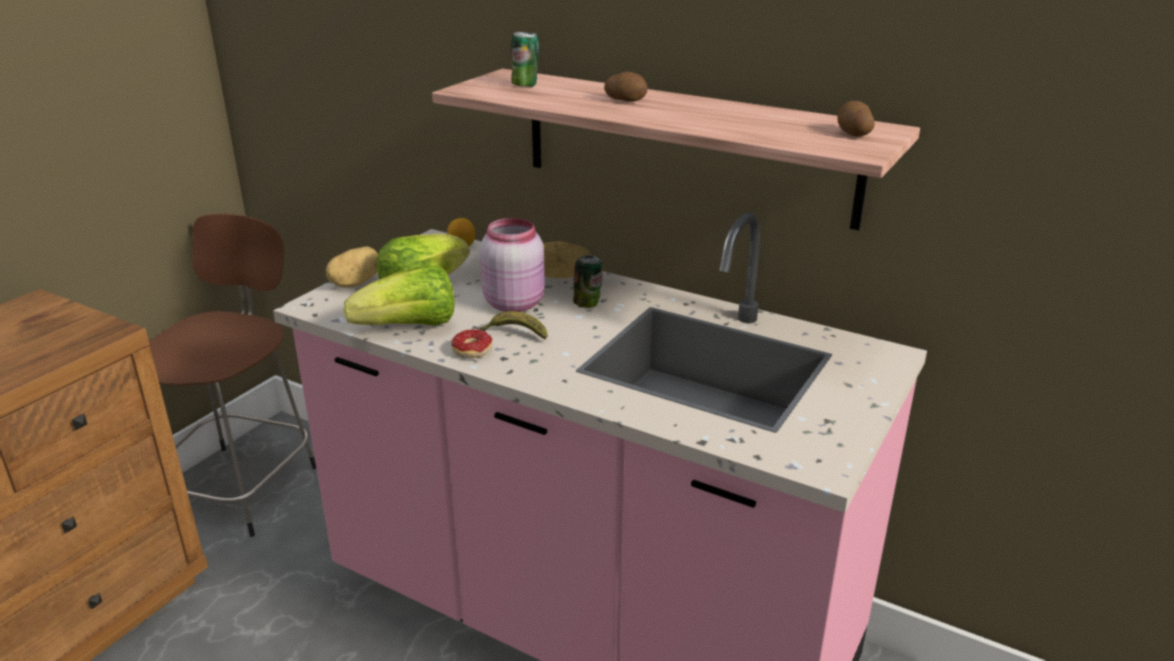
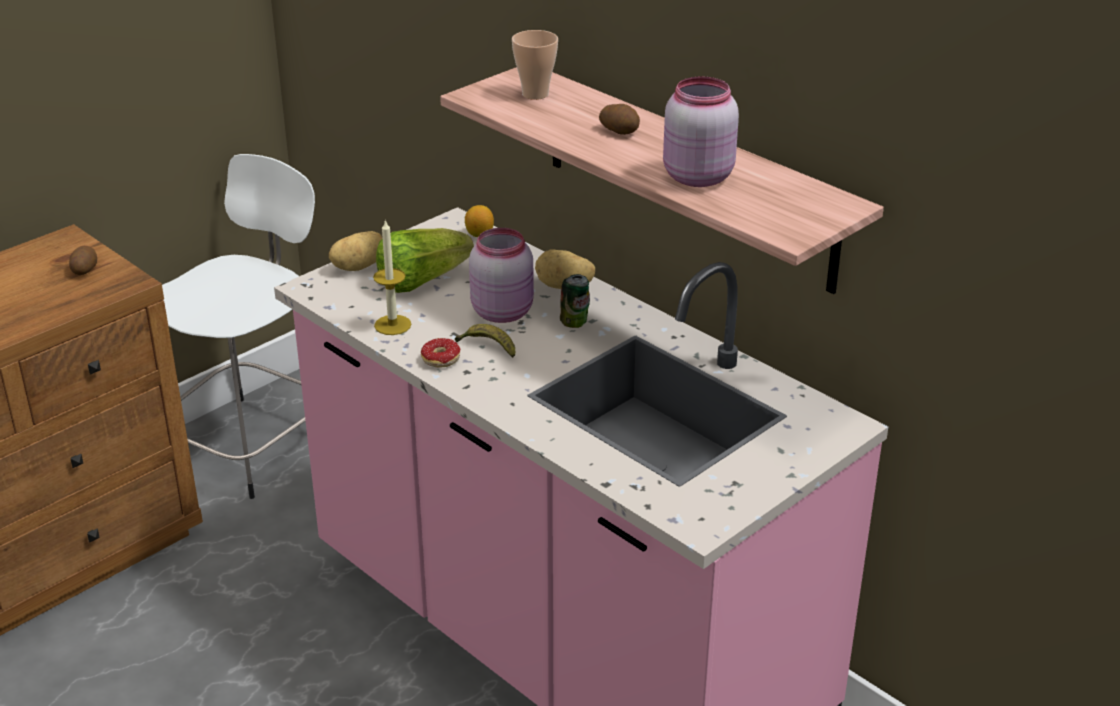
camera: 15 degrees right, 5 degrees up
brown stool [148,214,316,537] -> white stool [162,154,315,499]
lettuce [344,265,454,326] -> candle [373,219,411,335]
can [511,32,539,87] -> cup [512,30,558,100]
potato [837,101,875,137] -> potato moved to [69,246,97,275]
none -> pink jar [663,77,739,187]

